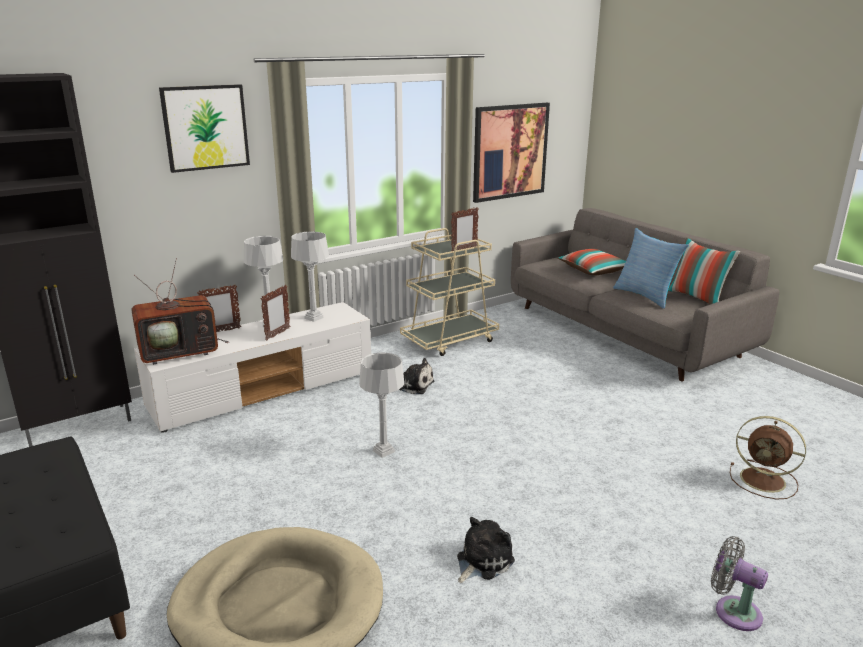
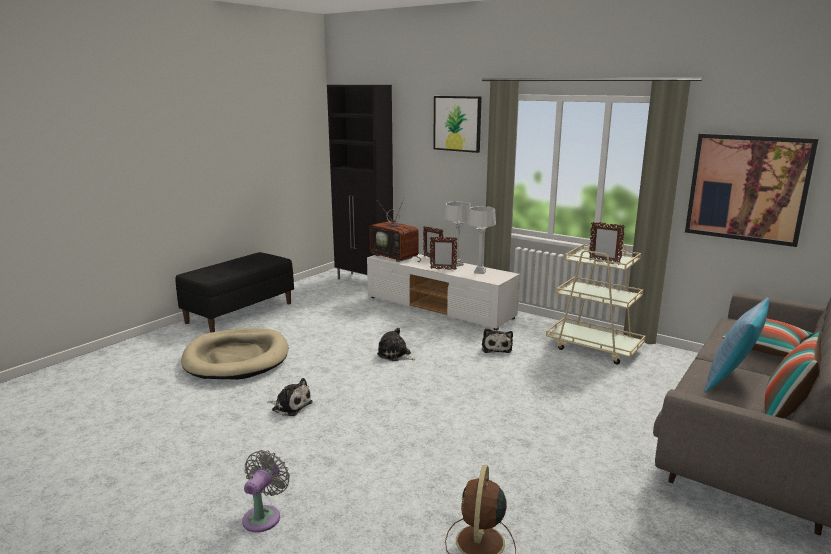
camera: 70 degrees right, 5 degrees down
grey table lamp [359,352,404,458] -> plush toy [377,328,415,361]

